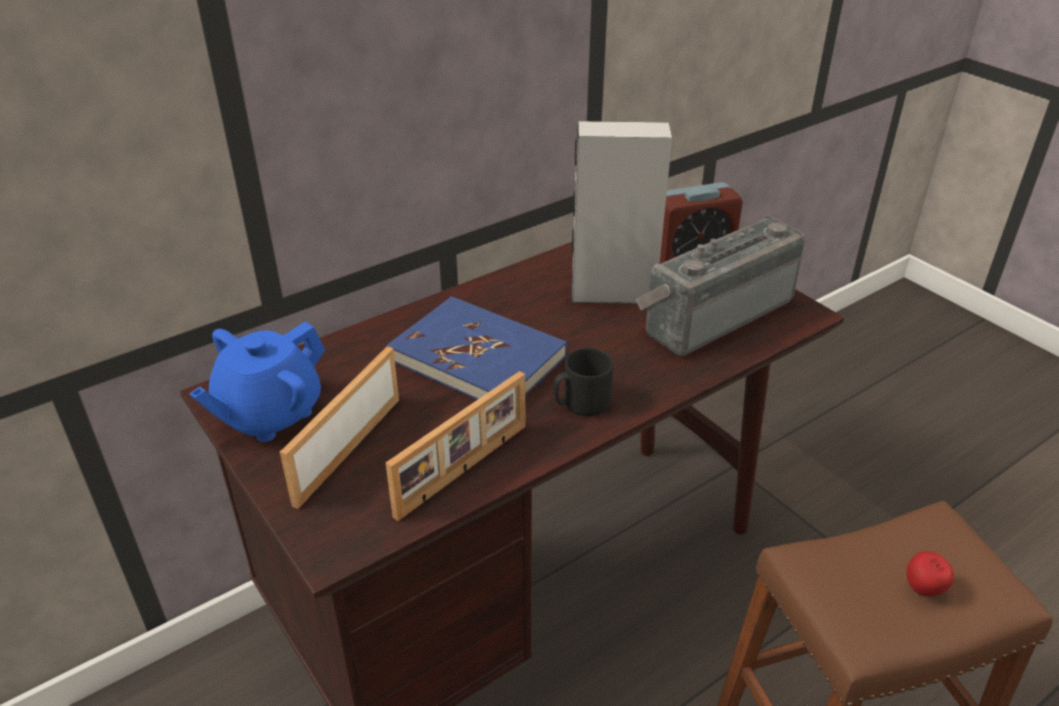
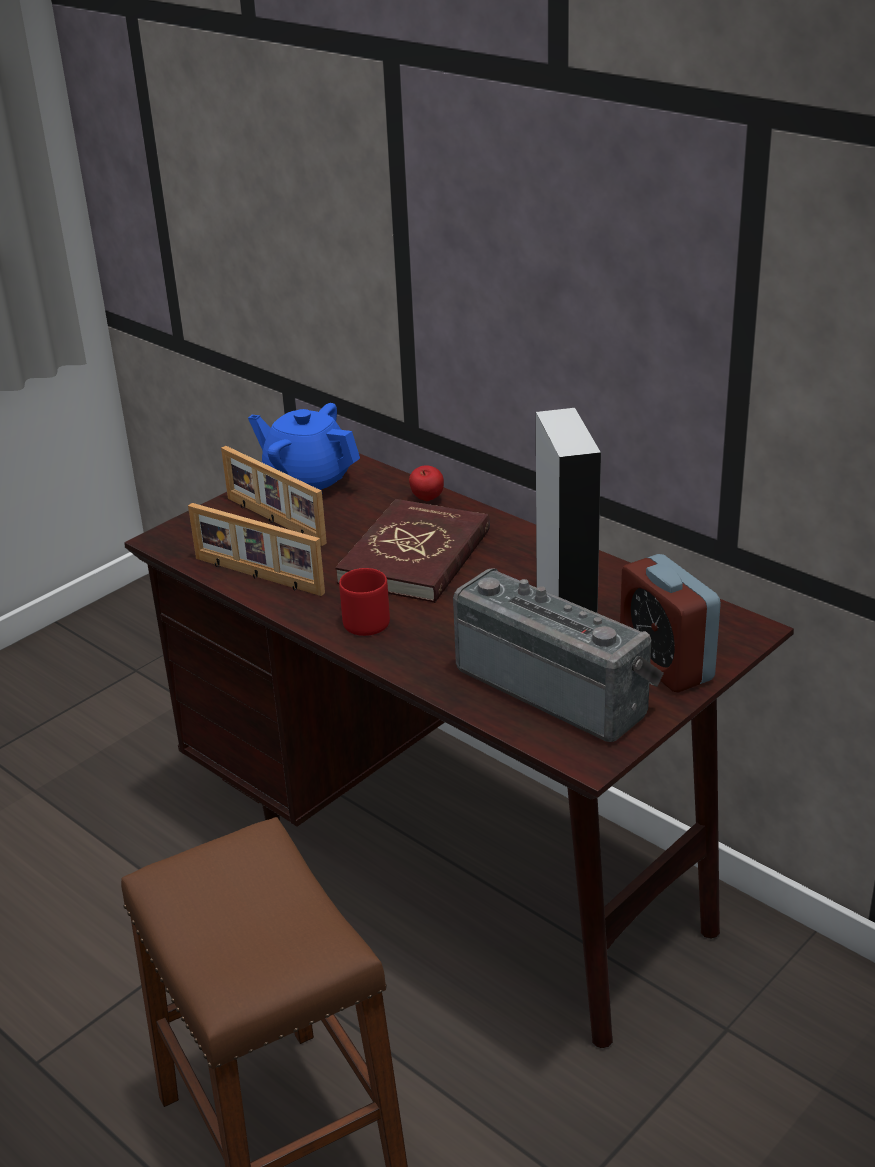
camera: 80 degrees right, 5 degrees down
picture frame [280,346,399,509] -> picture frame turned 150 degrees counterclockwise [221,446,327,546]
blue book [386,296,567,400] -> red book [335,499,490,603]
black mug [553,348,613,416] -> red mug [339,568,390,636]
apple [906,551,954,597] -> apple moved to [409,465,444,501]

